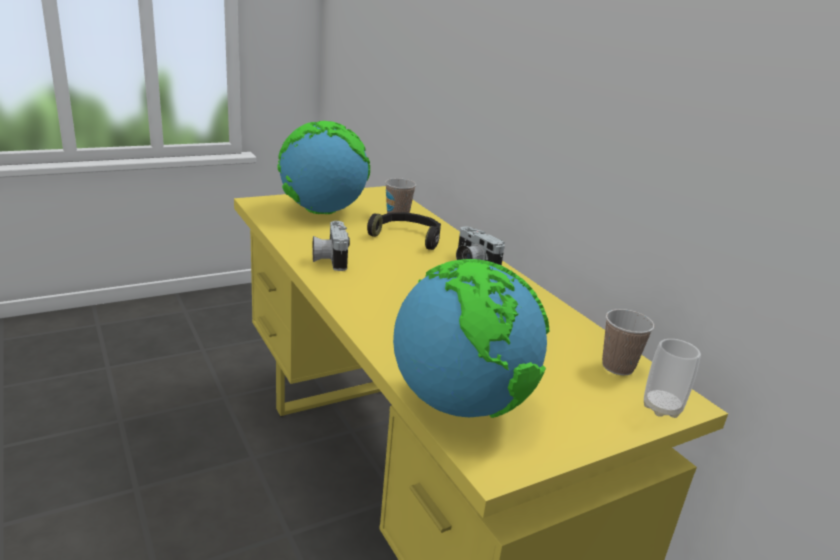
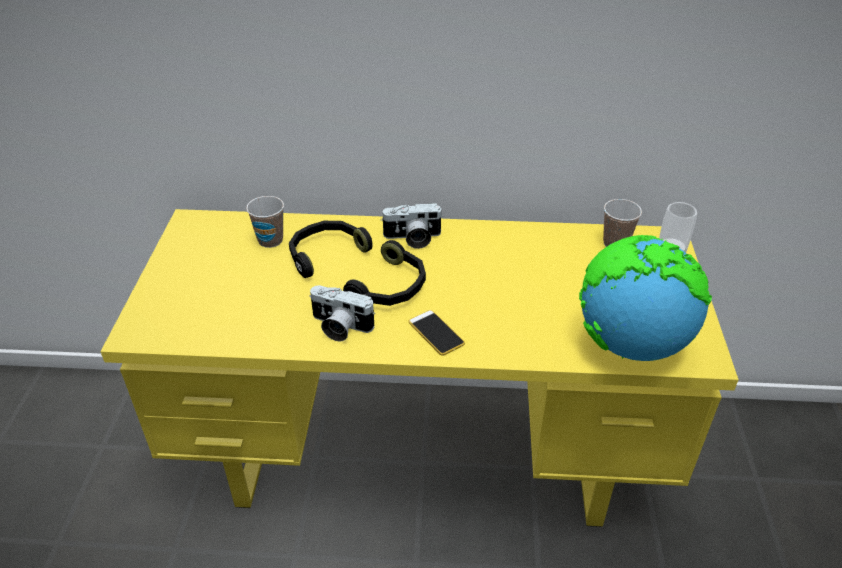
camera: 55 degrees left, 15 degrees up
globe [278,121,370,214] -> none
none -> black headphones [343,240,426,306]
none -> phone [408,310,465,356]

